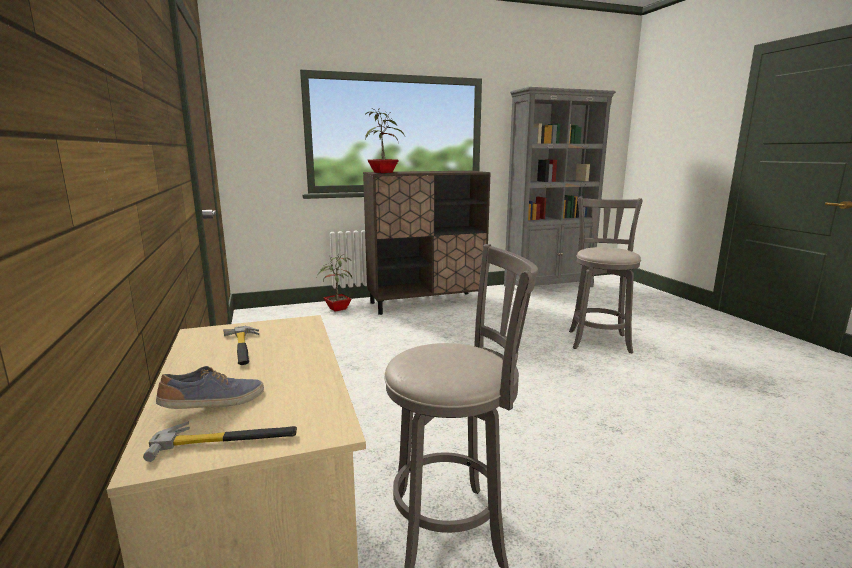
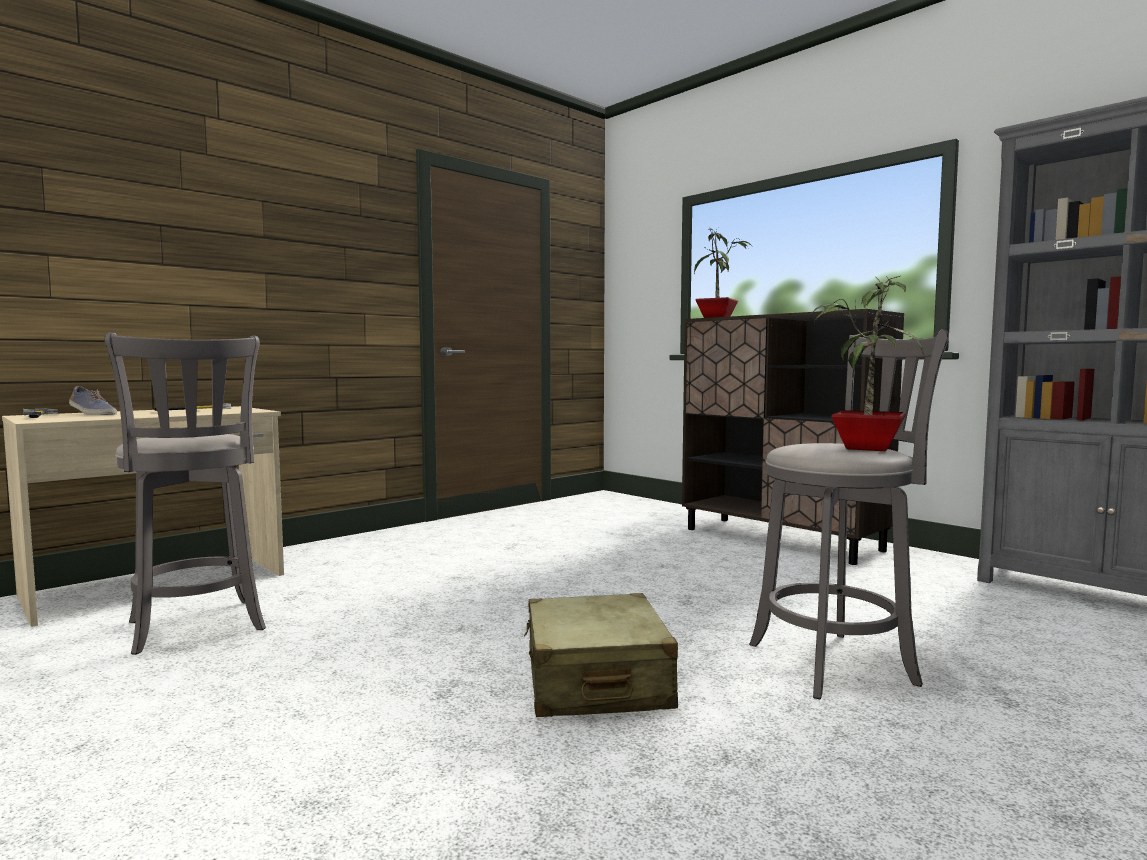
camera: 65 degrees right, 10 degrees down
potted plant [317,254,352,312] -> potted plant moved to [810,276,925,451]
none -> beige suitcase [524,593,678,717]

